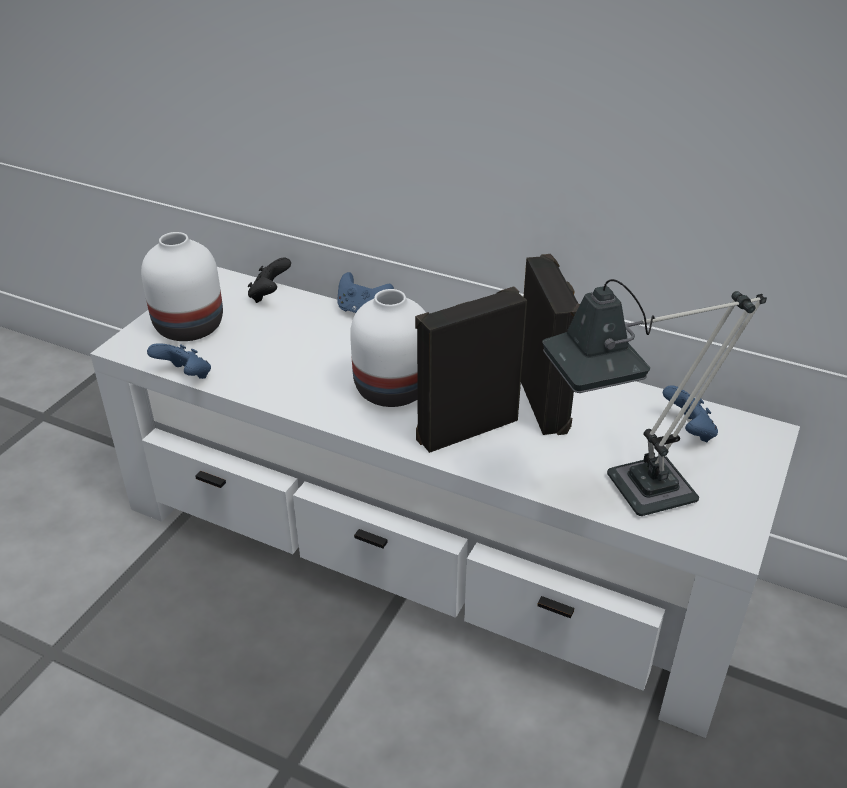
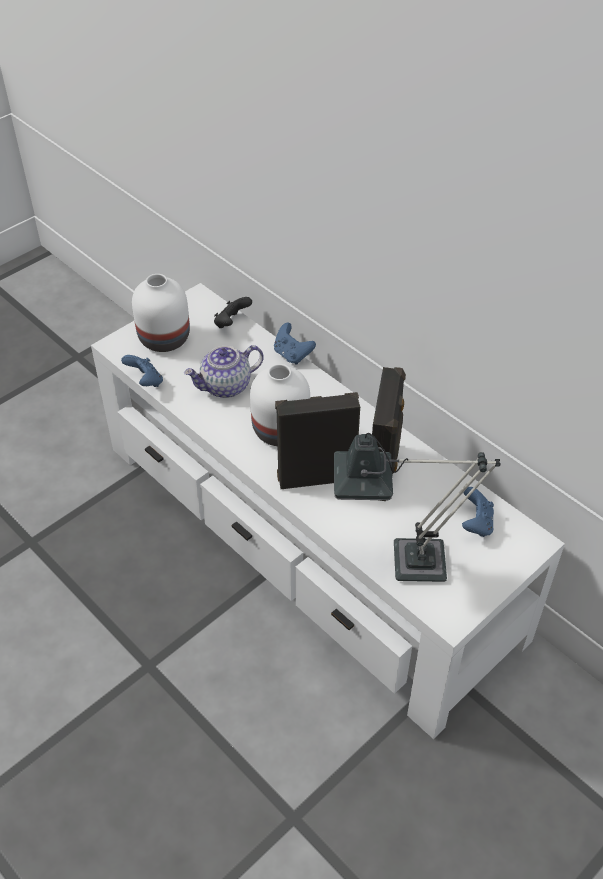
camera: 20 degrees right, 10 degrees up
none -> teapot [184,345,264,398]

